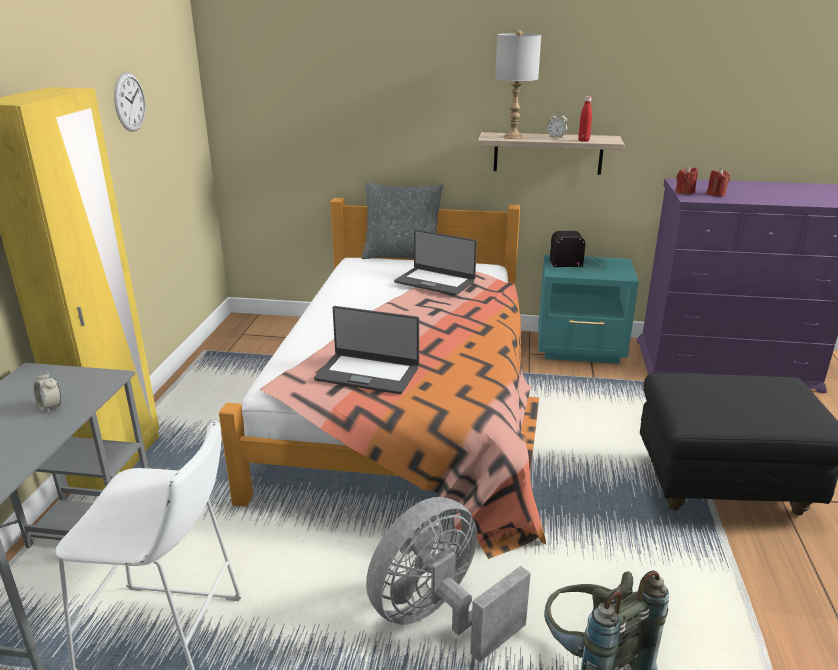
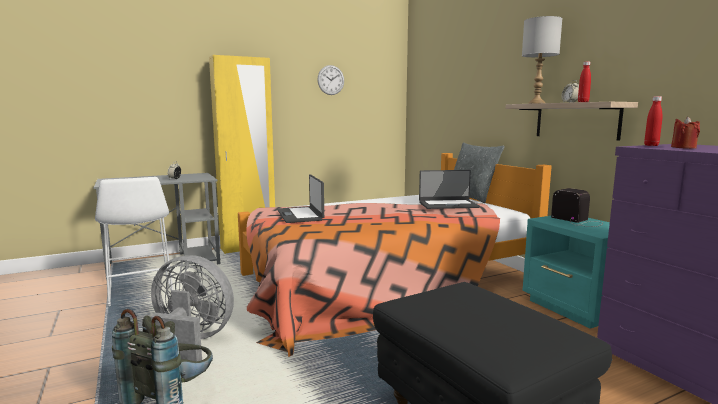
camera: 55 degrees right, 15 degrees down
laptop [394,230,477,296] -> laptop turned 90 degrees counterclockwise [419,170,480,209]
red candle [676,166,698,194] -> red bottle [644,96,662,146]

